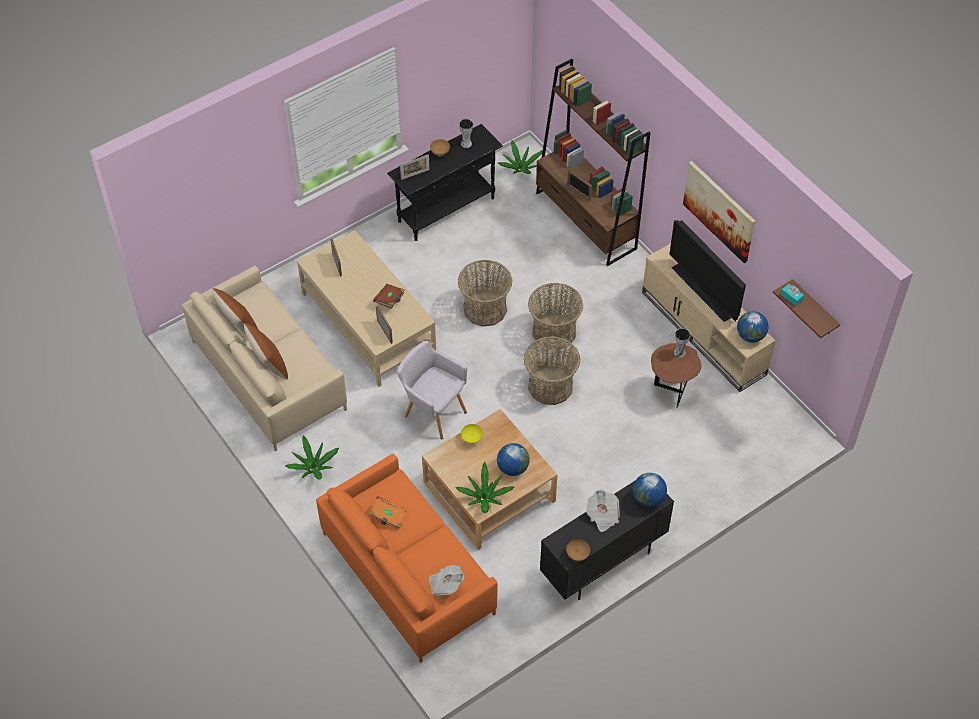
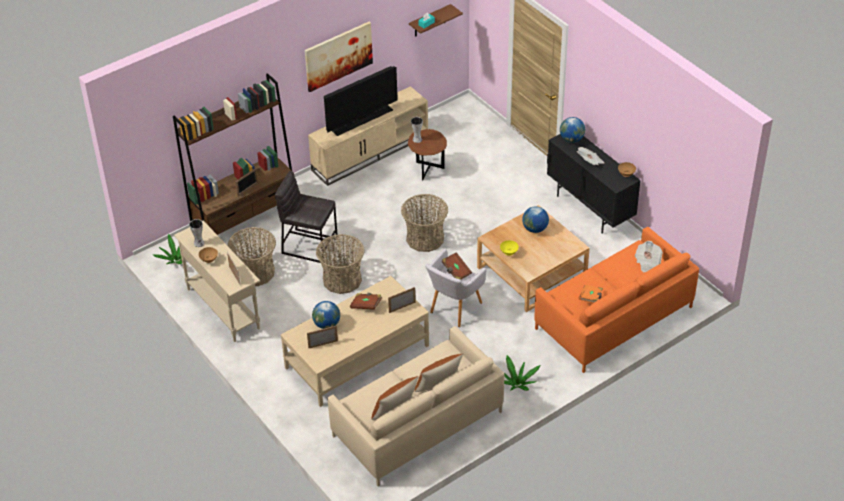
camera: 90 degrees left, 10 degrees down
black console table [387,124,503,241] -> beige console table [174,221,260,342]
potted plant [455,462,515,513] -> none
basket [528,283,583,349] -> basket moved to [228,227,276,286]
globe [737,311,769,342] -> globe moved to [312,301,340,329]
none -> grey stool [275,171,338,263]
none -> brown book [442,252,472,279]

